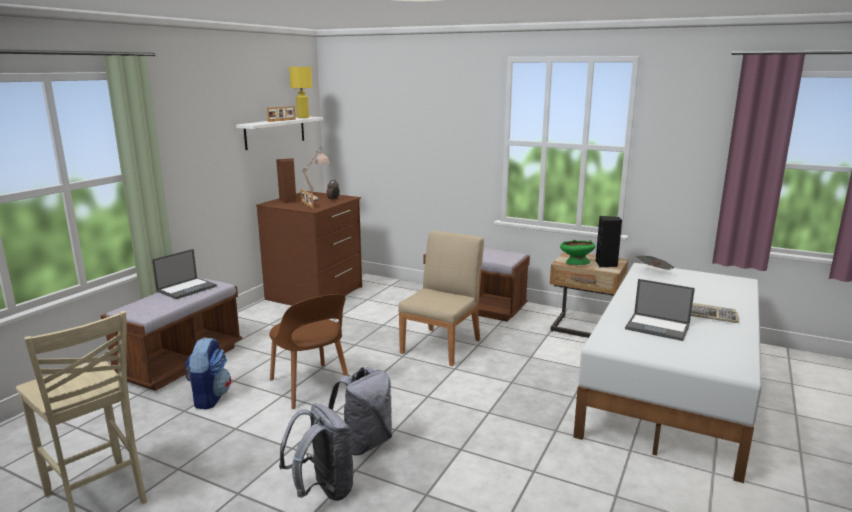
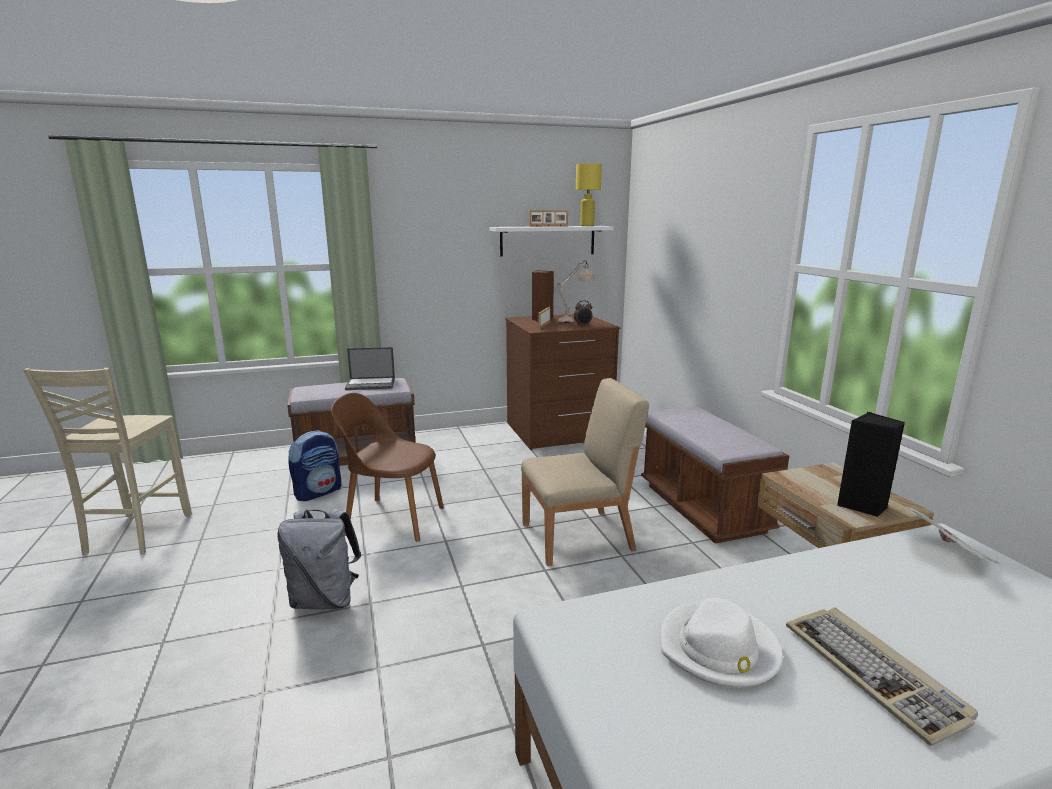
camera: 45 degrees right, 0 degrees up
brown chair [269,294,348,409] -> brown chair turned 90 degrees clockwise [331,393,444,542]
grey backpack [279,404,354,501] -> none
green bowl [560,240,595,265] -> none
laptop [625,279,695,341] -> white hat [660,598,783,688]

